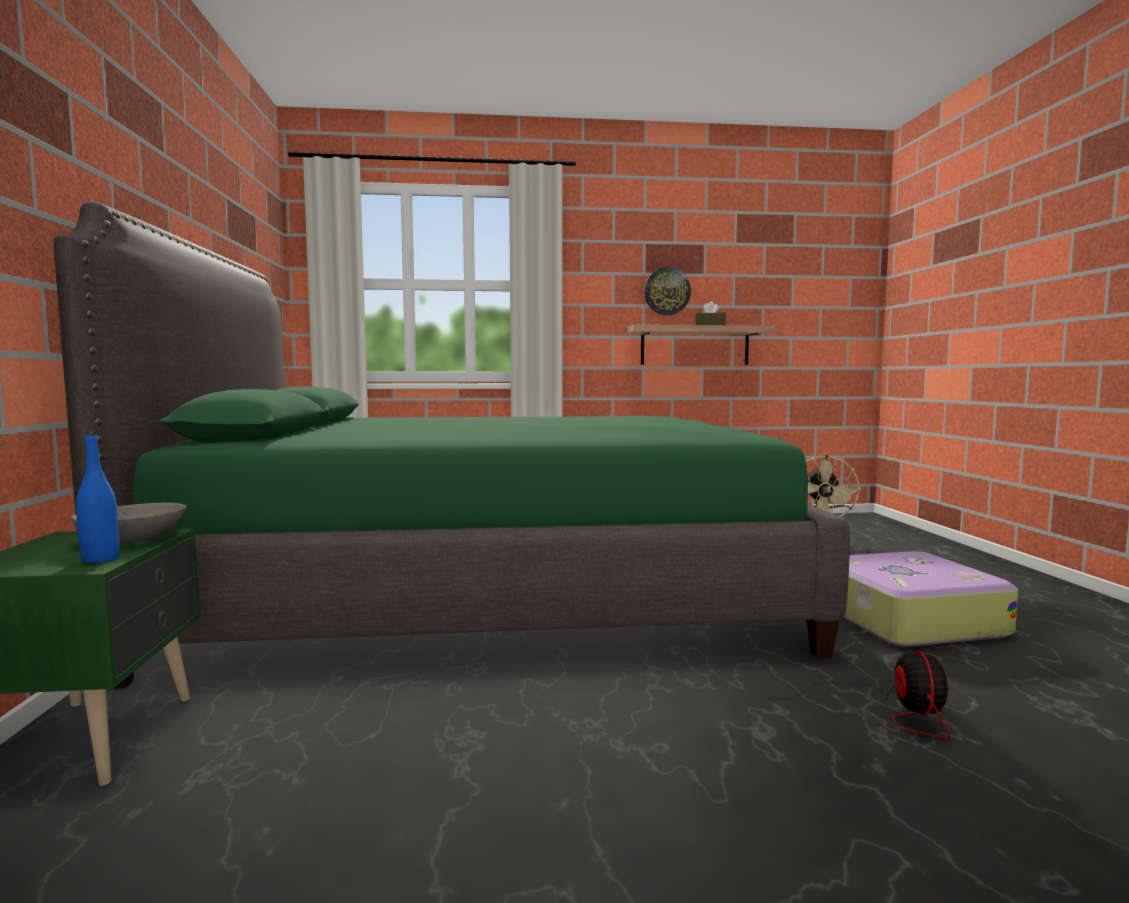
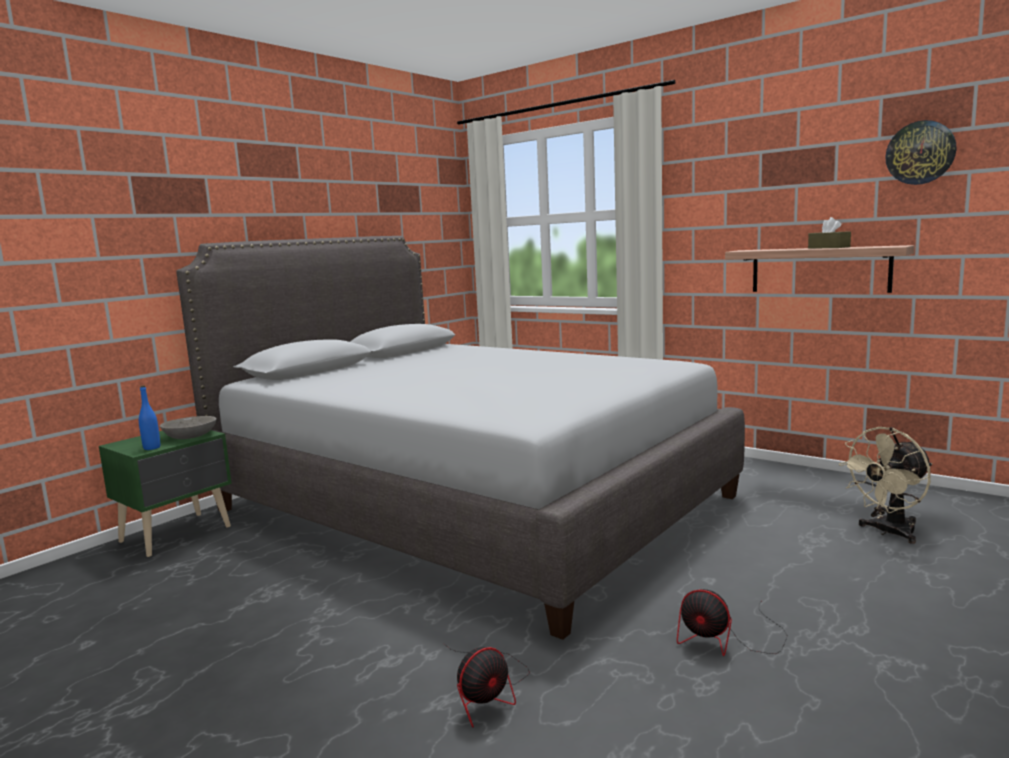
camera: 45 degrees right, 5 degrees up
green bed [53,201,850,689] -> grey bed [176,236,745,640]
wall clock [644,267,691,315] -> wall clock moved to [885,120,957,185]
suitcase [844,551,1018,647] -> fan [677,589,788,656]

